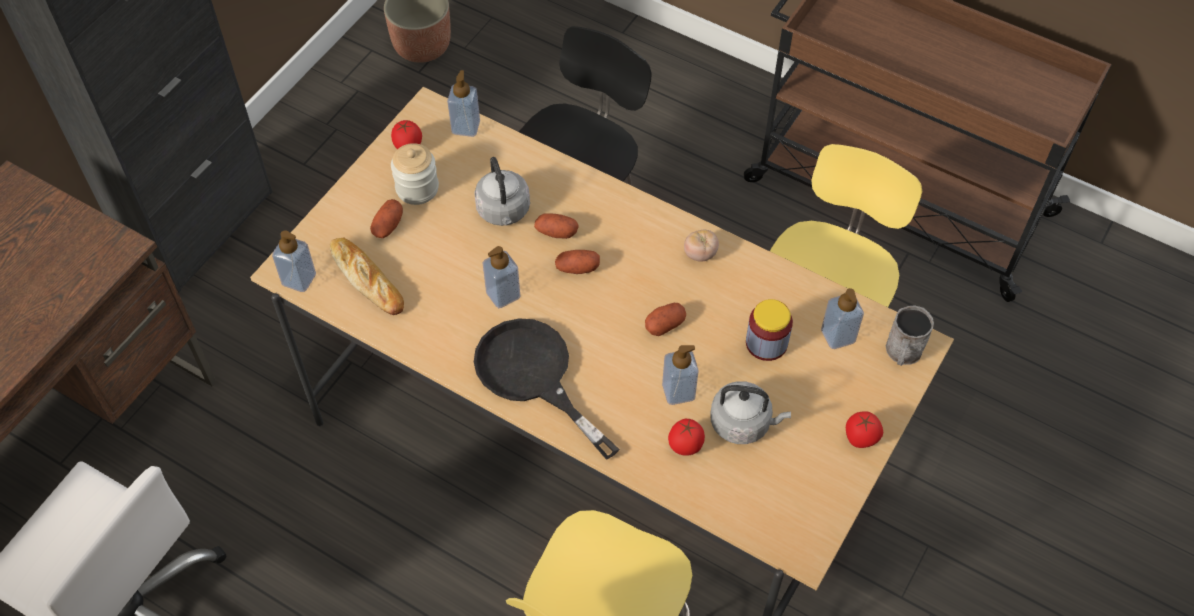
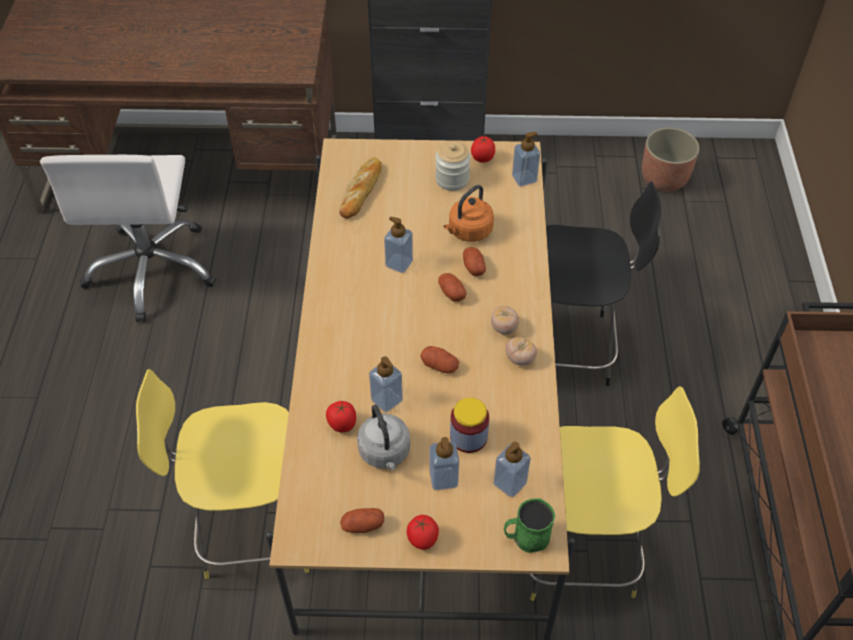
camera: 60 degrees right, 5 degrees down
soap dispenser [272,230,316,292] -> soap dispenser moved to [430,437,459,490]
potato [370,199,403,238] -> potato moved to [340,508,384,533]
grey kettle [474,157,530,226] -> orange kettle [443,185,494,242]
black frying pan [474,318,620,460] -> none
grey mug [886,305,934,366] -> green mug [504,498,555,553]
none -> tomato [491,306,519,335]

